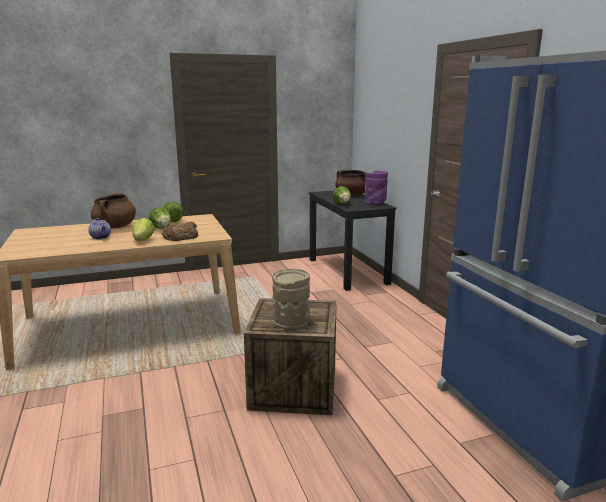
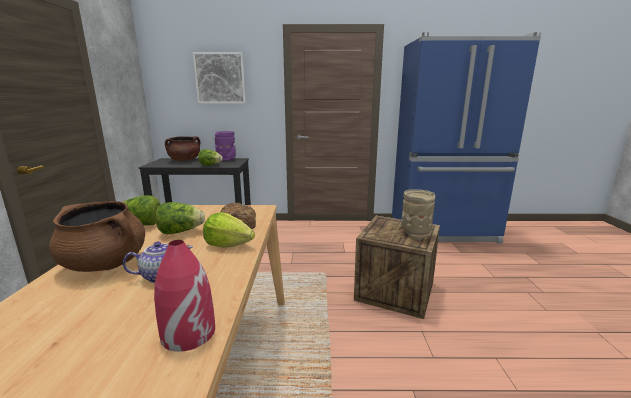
camera: 70 degrees left, 0 degrees up
none -> red vase [154,240,215,352]
none -> picture [193,52,246,104]

